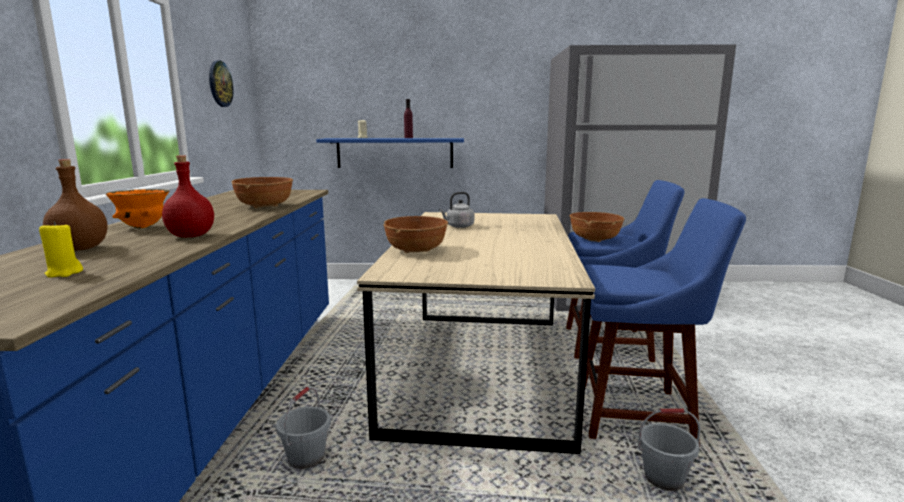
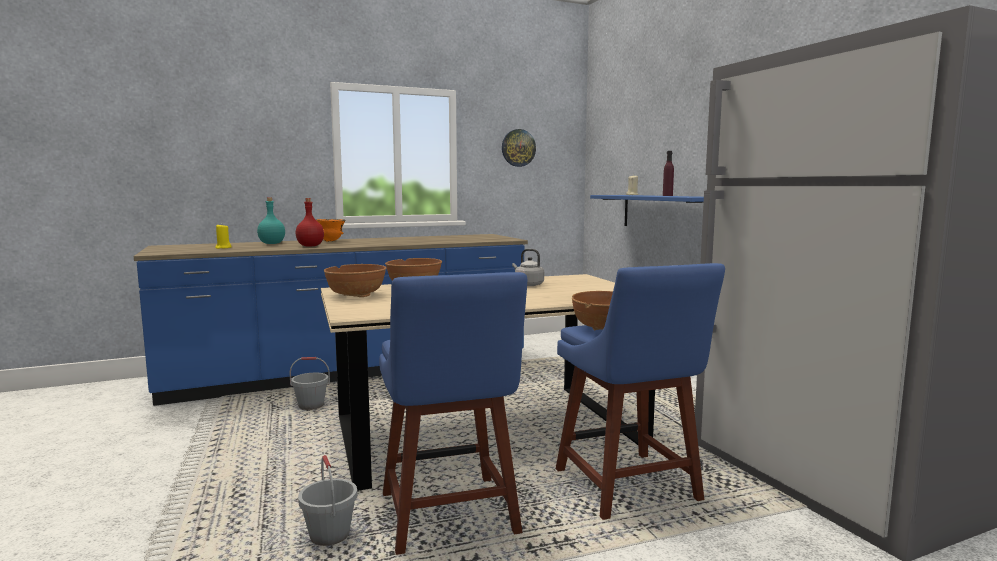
camera: 65 degrees right, 5 degrees down
brown bottle [43,159,108,251] -> turquoise bottle [257,198,285,244]
brown bowl [232,177,293,208] -> brown bowl moved to [324,264,387,297]

